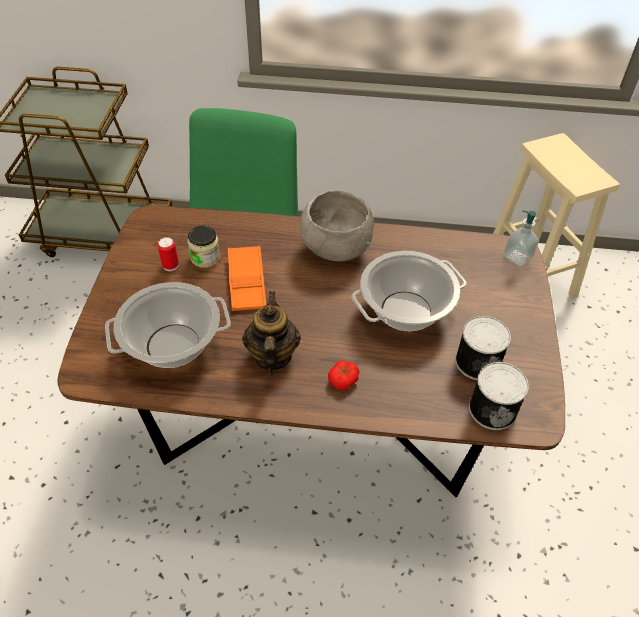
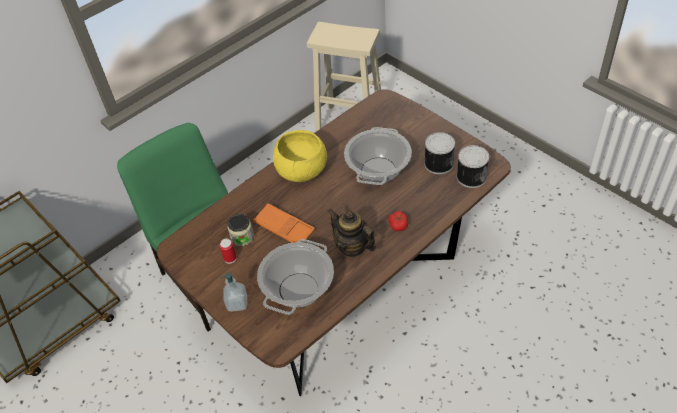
camera: 45 degrees left, 0 degrees up
grey bowl [300,190,374,262] -> yellow bowl [273,130,327,182]
soap dispenser [504,211,539,266] -> soap dispenser moved to [220,273,247,312]

